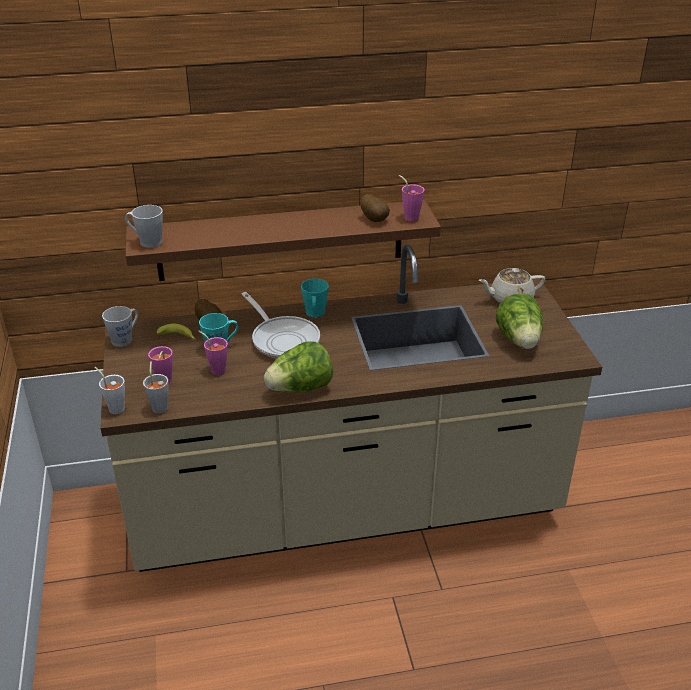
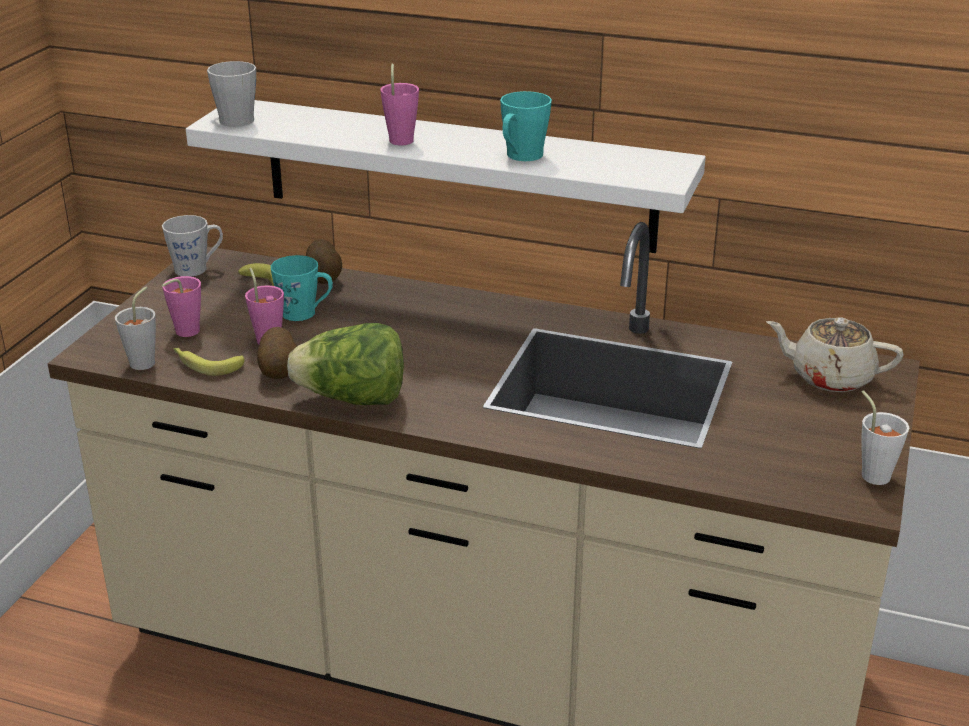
camera: 30 degrees right, 5 degrees down
white cup [95,367,125,414] -> white cup moved to [862,390,909,485]
brown shelf [126,200,441,281] -> white shelf [186,100,706,253]
frying pan [242,292,320,359] -> none
turquoise mug [301,279,329,317] -> turquoise mug moved to [500,91,552,161]
potato [360,194,390,222] -> potato moved to [257,327,297,379]
pink cup [399,175,425,222] -> pink cup moved to [380,63,419,145]
lettuce [496,293,543,349] -> none
none -> banana [173,348,244,376]

